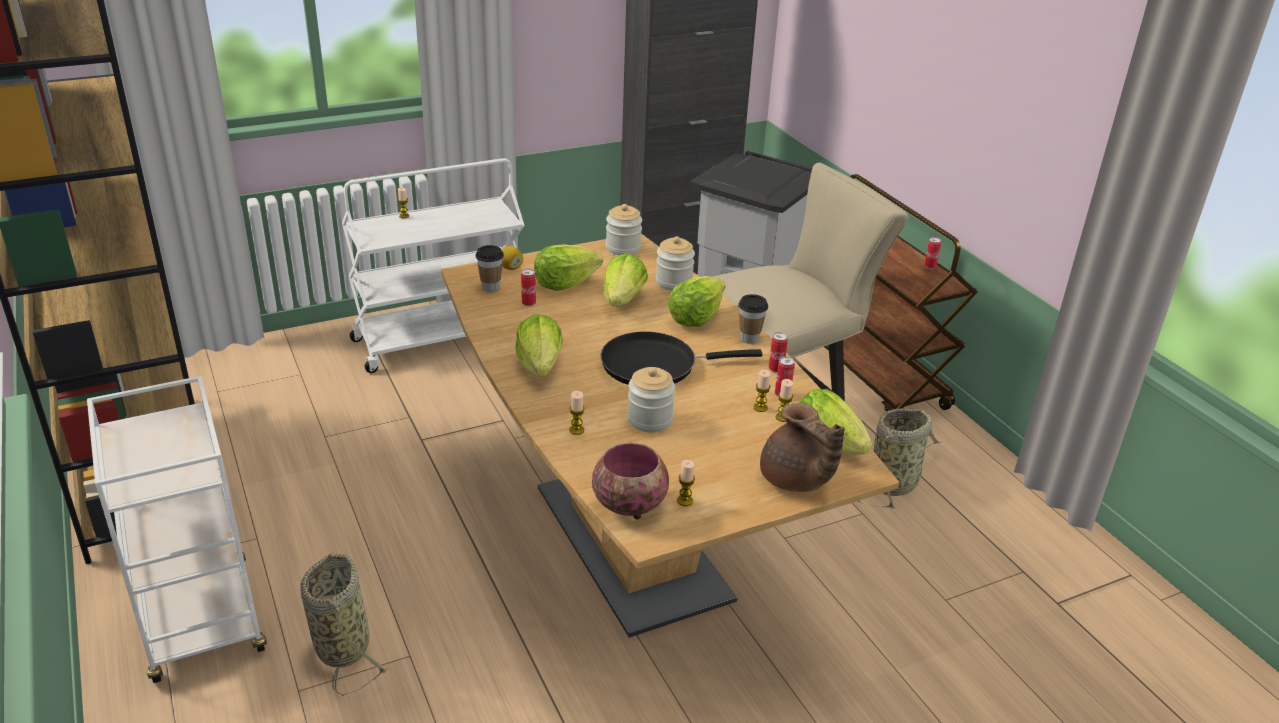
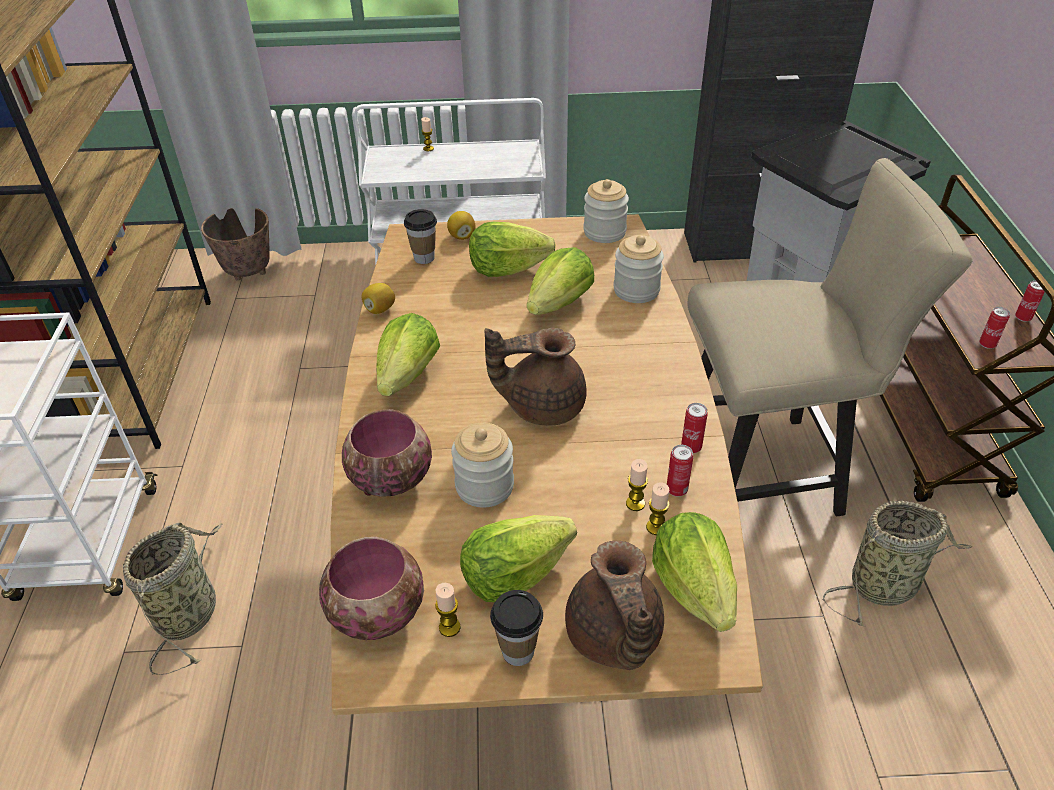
camera: 25 degrees right, 10 degrees up
can [521,269,536,306] -> can moved to [979,307,1010,349]
candle [569,391,585,435] -> bowl [342,409,432,497]
black frying pan [600,332,762,385] -> brown teapot [484,327,586,426]
lettuce [668,276,725,327] -> lettuce moved to [460,515,577,602]
cup [738,294,768,344] -> cup moved to [490,590,543,666]
none -> planter [201,208,270,281]
none -> lemon [362,283,395,314]

